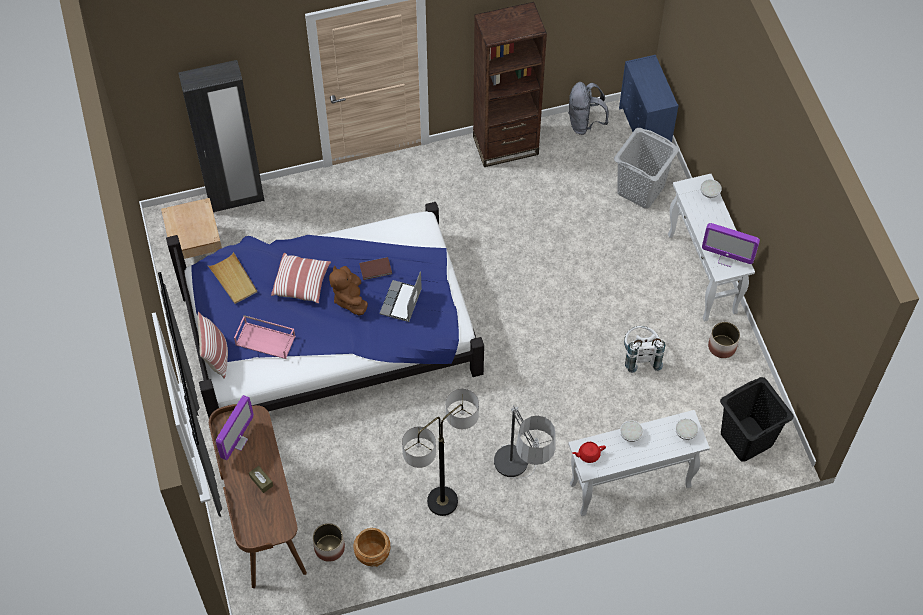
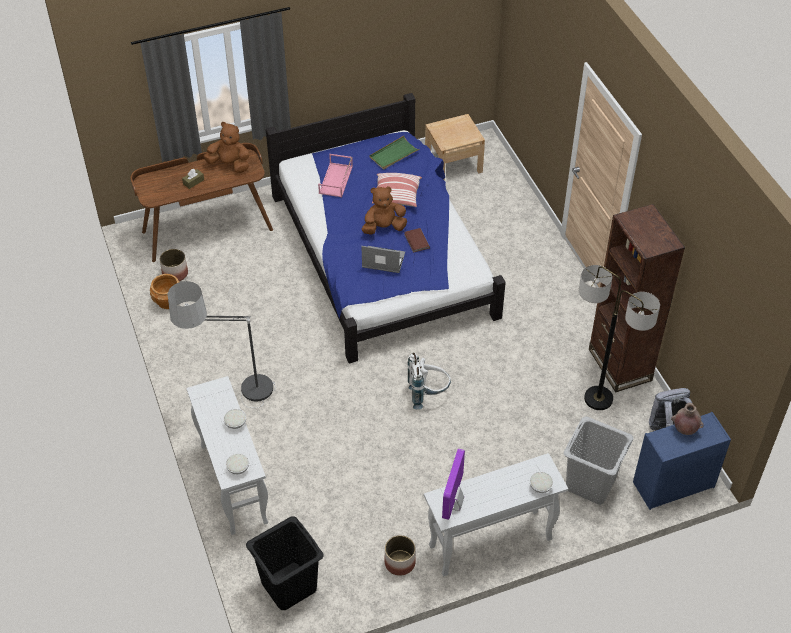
camera: 85 degrees right, 10 degrees down
black wardrobe [178,60,265,212] -> none
pillow [197,312,228,379] -> none
beige tray [208,252,257,304] -> green tray [369,136,420,170]
monitor [216,395,254,460] -> brown plush toy [203,122,250,173]
floor lamp [402,389,479,516] -> floor lamp moved to [579,265,660,410]
red teapot [572,442,606,463] -> none
white backpack [624,326,665,373] -> white backpack moved to [407,353,451,409]
none -> brown vase [671,403,704,435]

